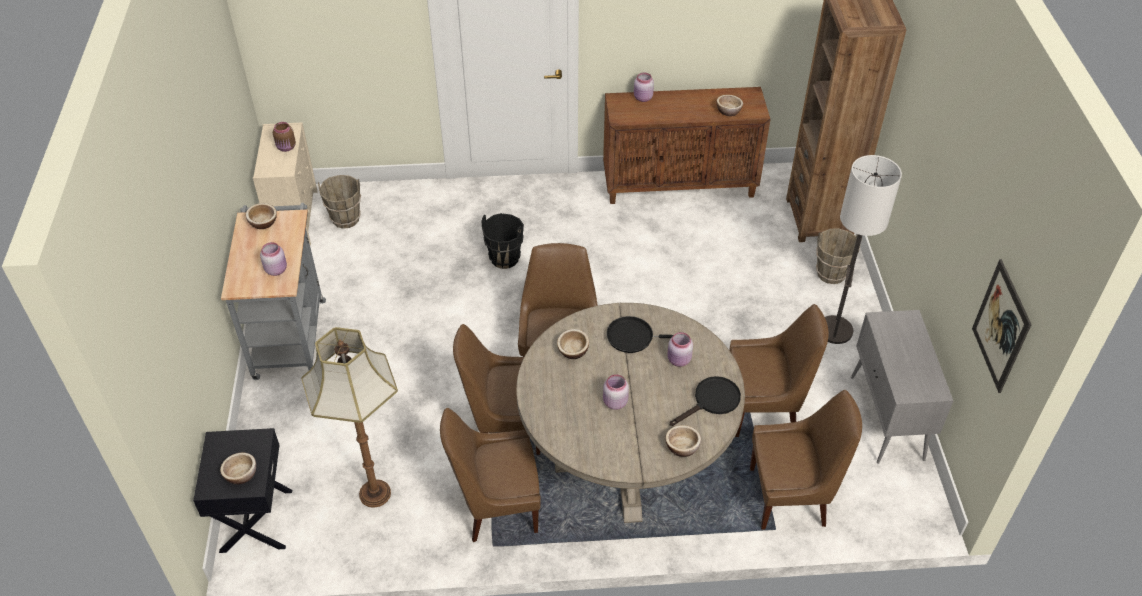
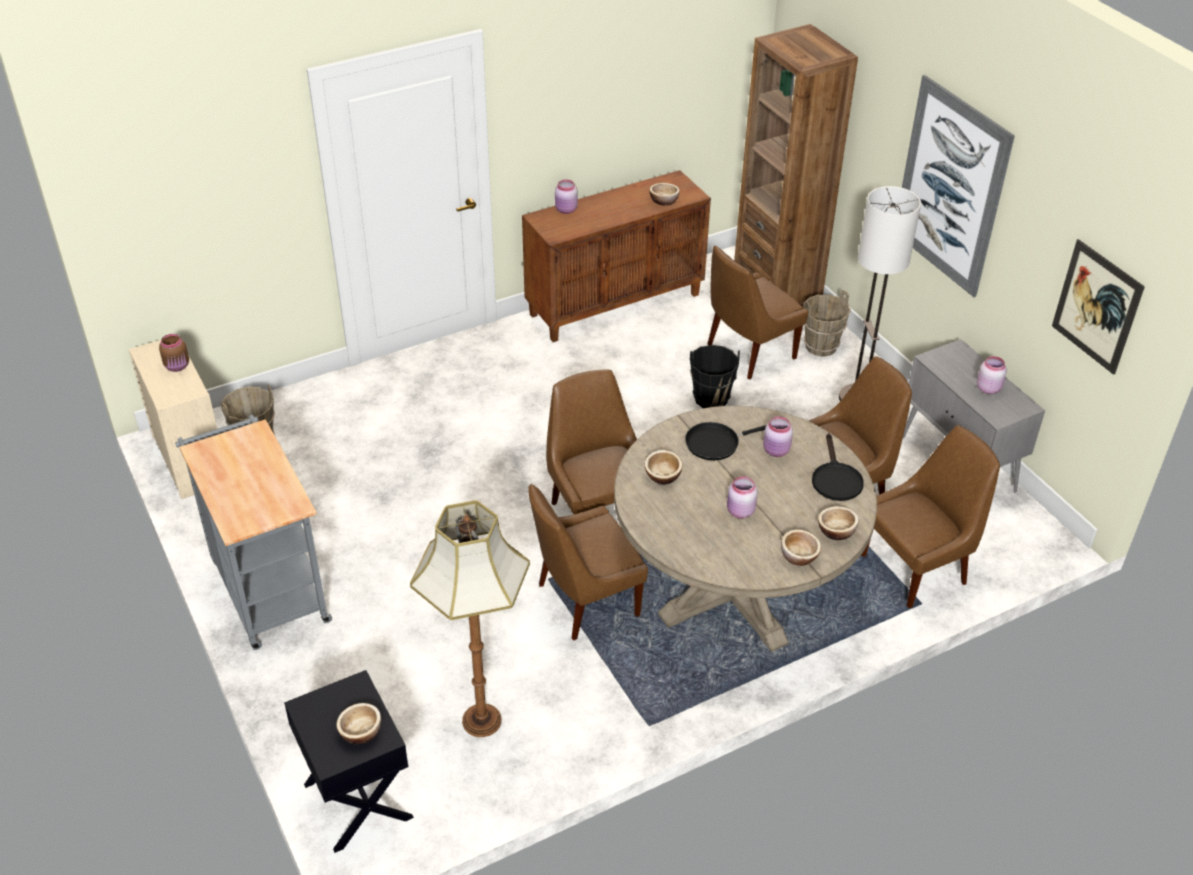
camera: 25 degrees left, 5 degrees down
bowl [246,203,277,229] -> bowl moved to [781,529,821,566]
pink jar [260,242,287,276] -> pink jar moved to [977,356,1007,394]
brown chair [440,408,541,542] -> brown chair moved to [708,245,809,379]
black bucket [481,213,524,269] -> black bucket moved to [690,345,740,408]
black frying pan [670,376,741,426] -> black frying pan turned 150 degrees clockwise [812,433,864,501]
none -> picture [902,75,1015,297]

